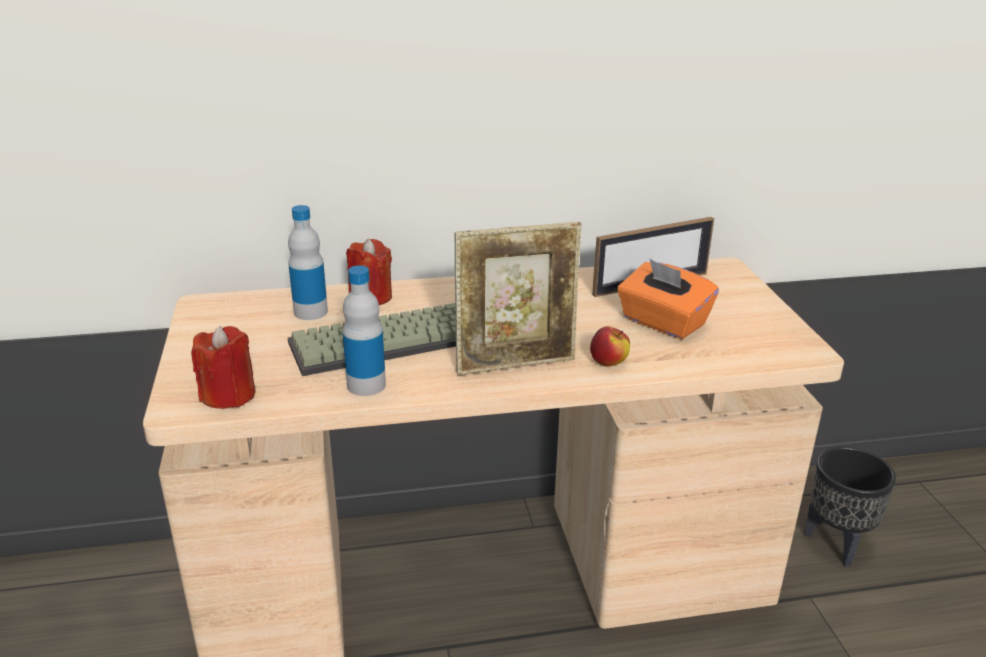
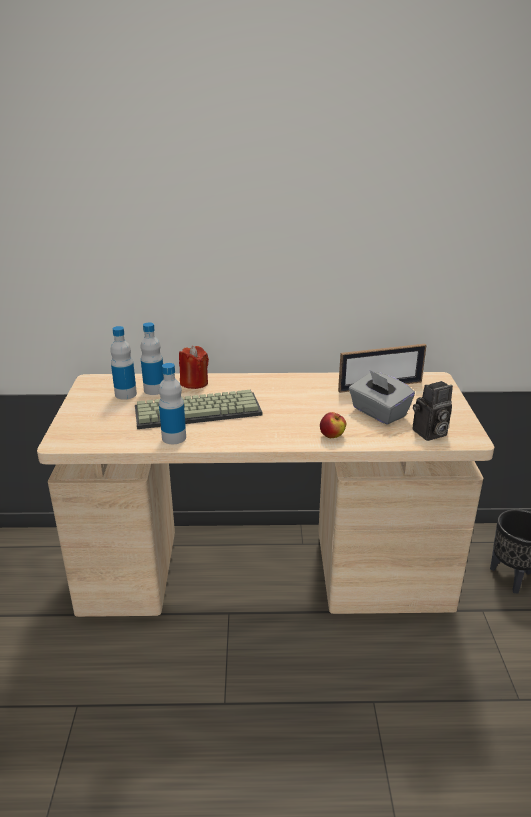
camera: 10 degrees right, 0 degrees up
red candle [191,326,256,409] -> none
picture frame [455,222,582,376] -> none
orange tissue box [617,259,719,339] -> grey tissue box [349,370,415,425]
none -> bottle [110,326,137,400]
none -> camera [413,381,453,441]

